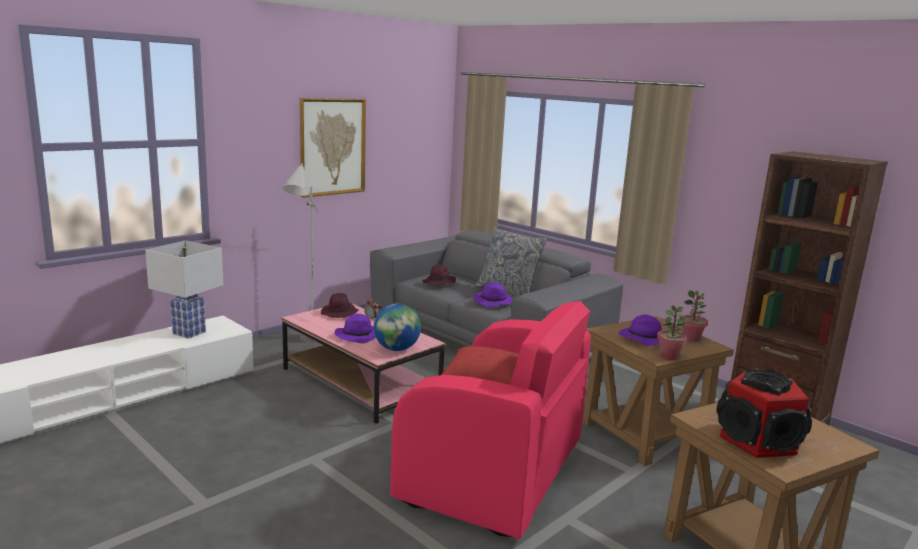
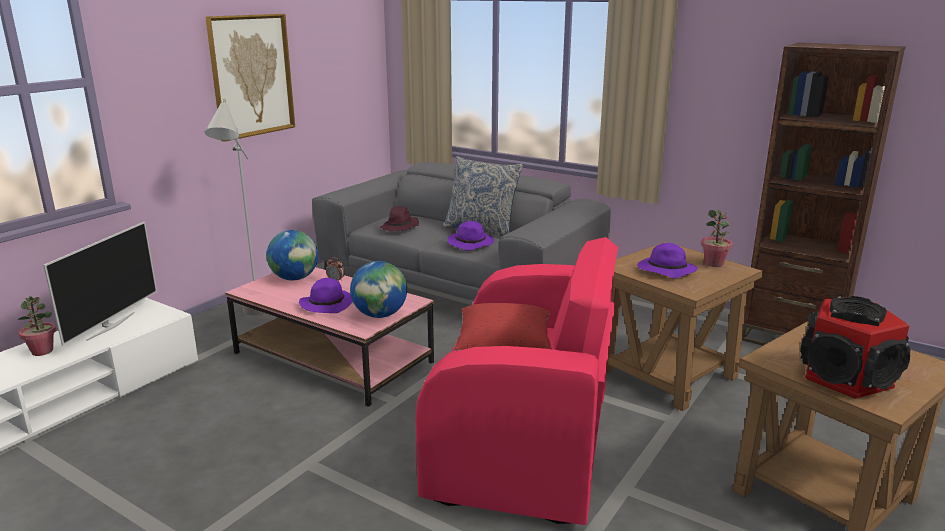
camera: 10 degrees left, 5 degrees up
white table lamp [145,240,223,339] -> television [43,222,157,346]
purple hat [321,293,359,318] -> globe [267,230,318,280]
potted plant [657,305,687,360] -> potted plant moved to [17,296,56,356]

